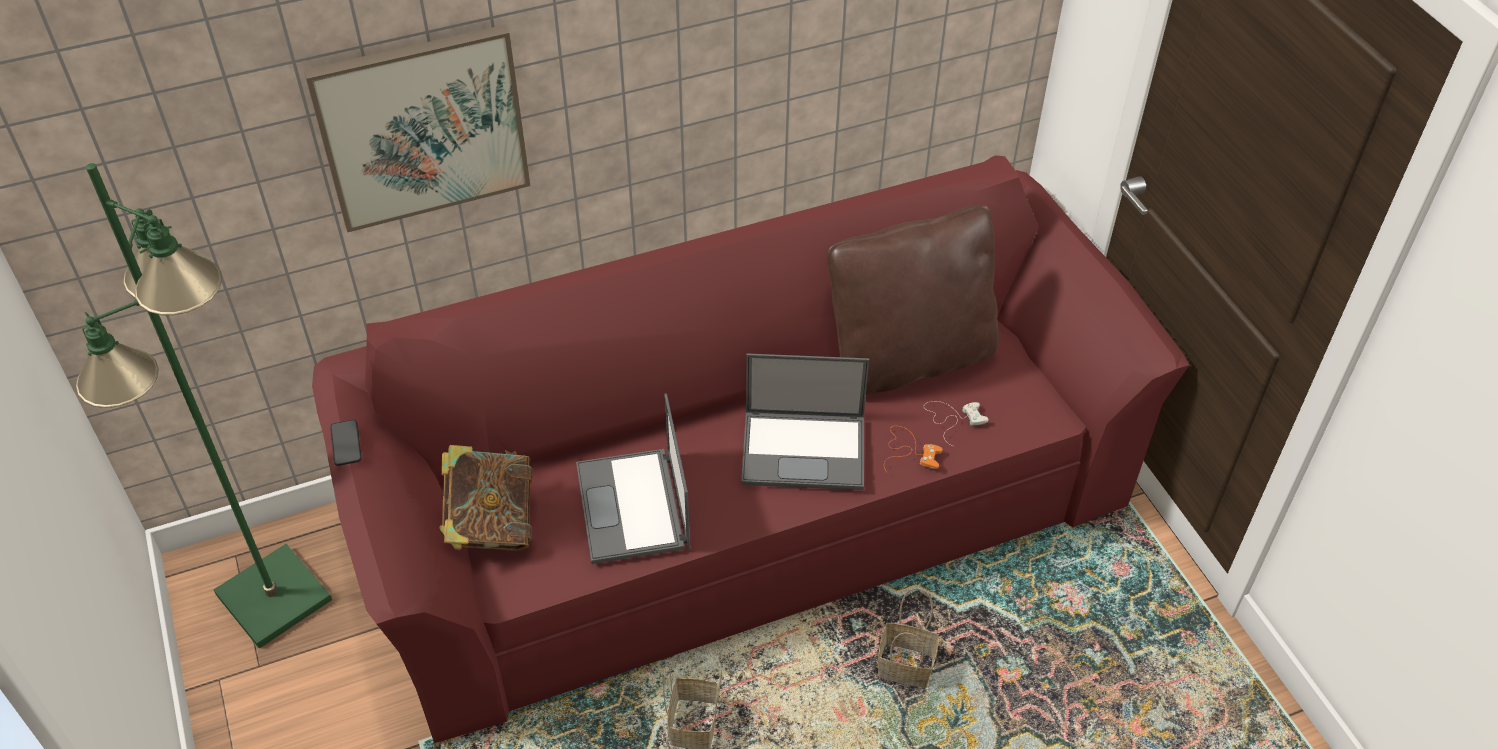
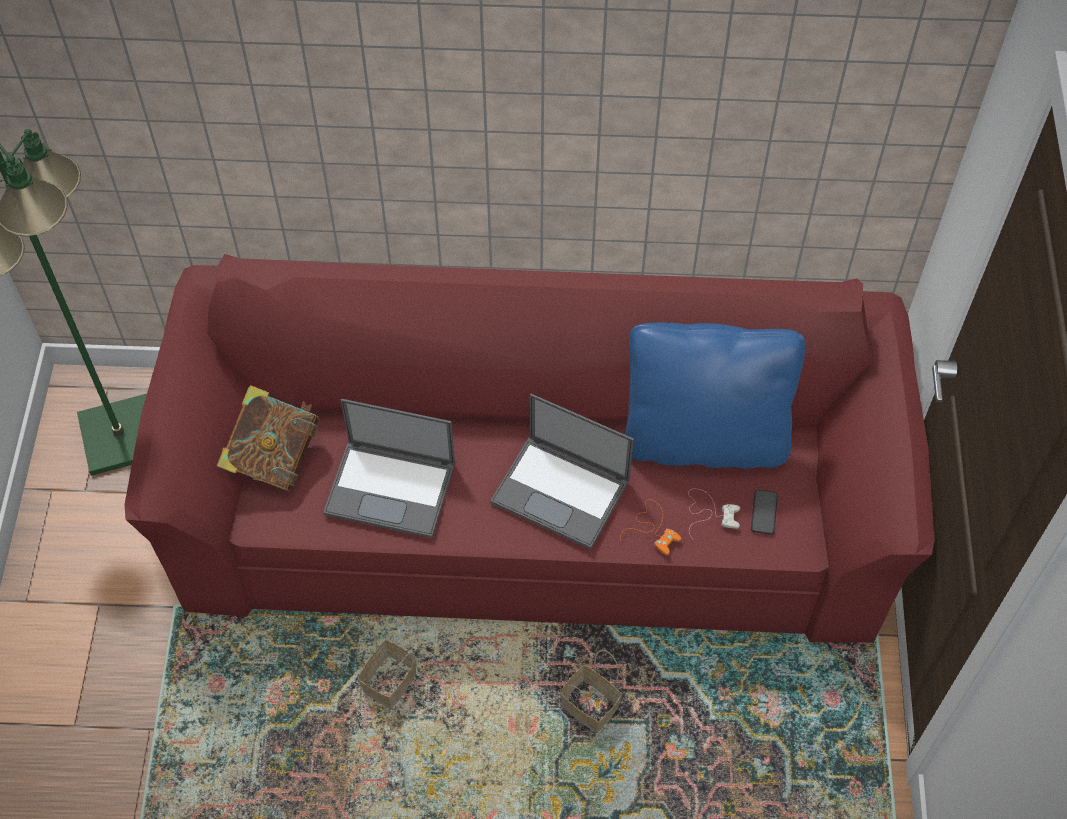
camera: 25 degrees right, 10 degrees up
picture [304,25,530,232] -> none
phone [330,420,362,466] -> phone moved to [751,490,778,535]
laptop [576,394,690,564] -> laptop turned 90 degrees counterclockwise [323,399,455,538]
brown pillow [827,205,999,395] -> blue pillow [625,322,805,469]

